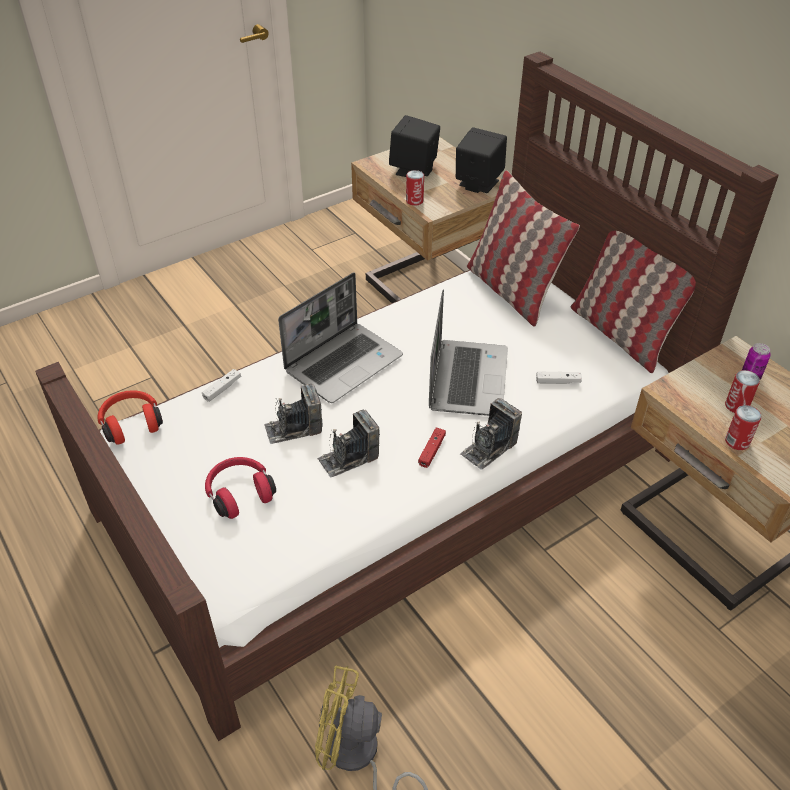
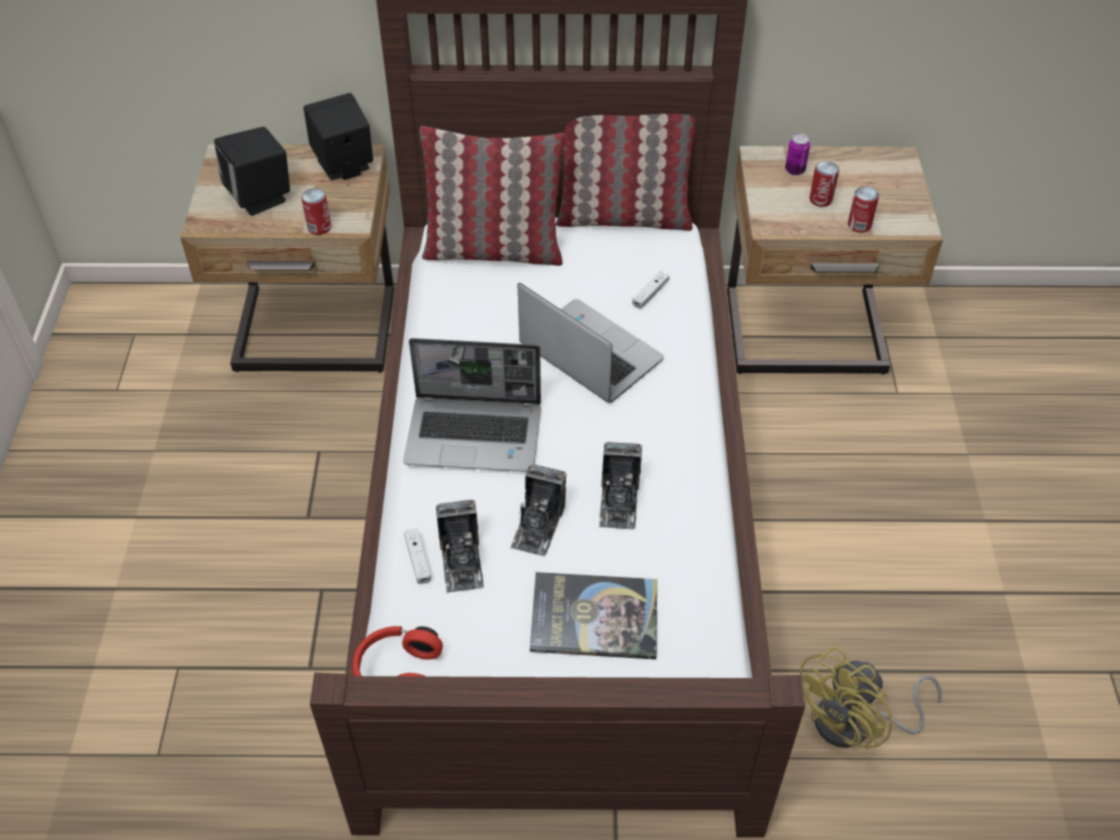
camera: 55 degrees left, 5 degrees up
red headphones [205,457,276,519] -> book [530,572,657,659]
laptop [278,273,403,403] -> laptop turned 105 degrees clockwise [403,338,541,472]
red game controller [418,428,446,468] -> none
camera [460,398,522,470] -> camera moved to [436,500,484,593]

